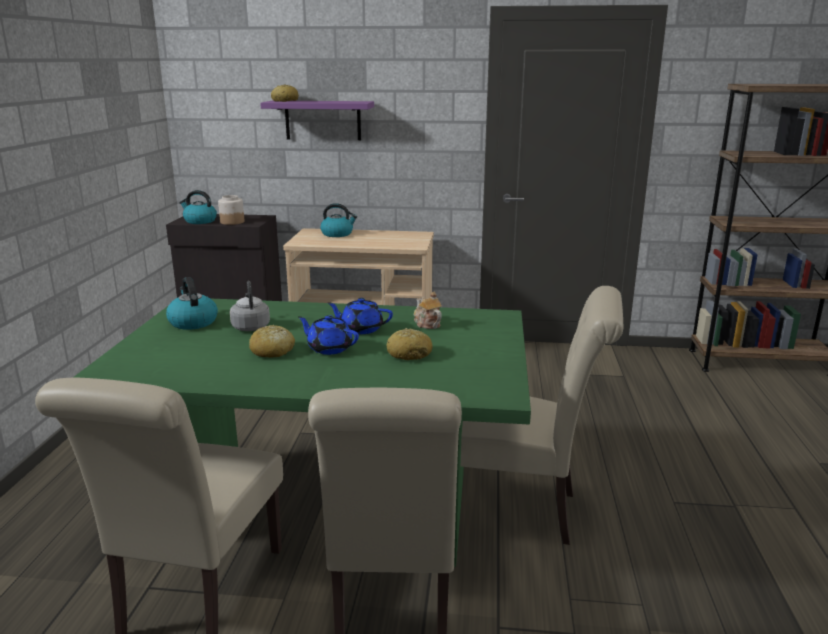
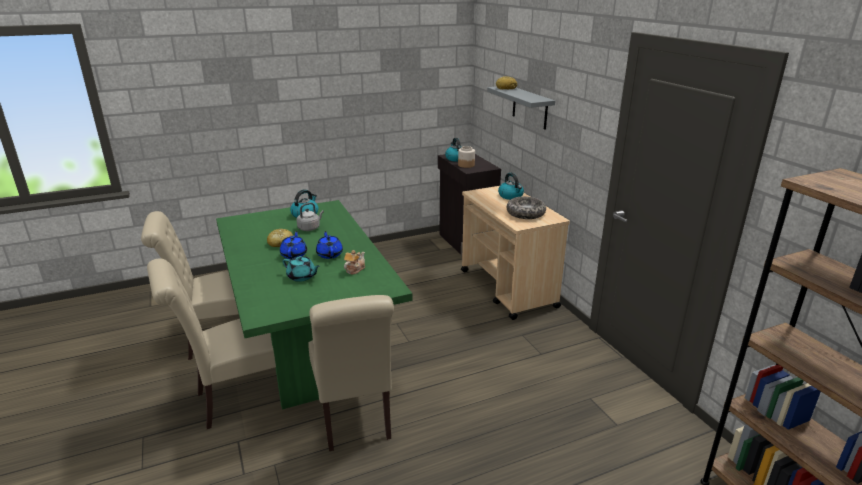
camera: 60 degrees right, 5 degrees up
purple shelf [260,101,374,140] -> grey shelf [487,87,555,129]
bread [387,328,433,360] -> turquoise teapot [283,256,320,282]
none -> bowl [507,196,546,219]

